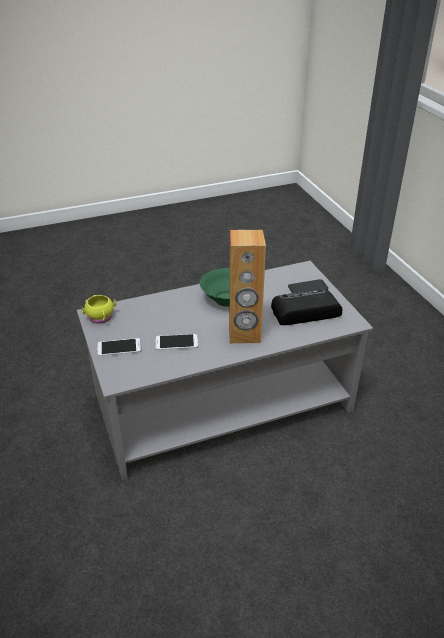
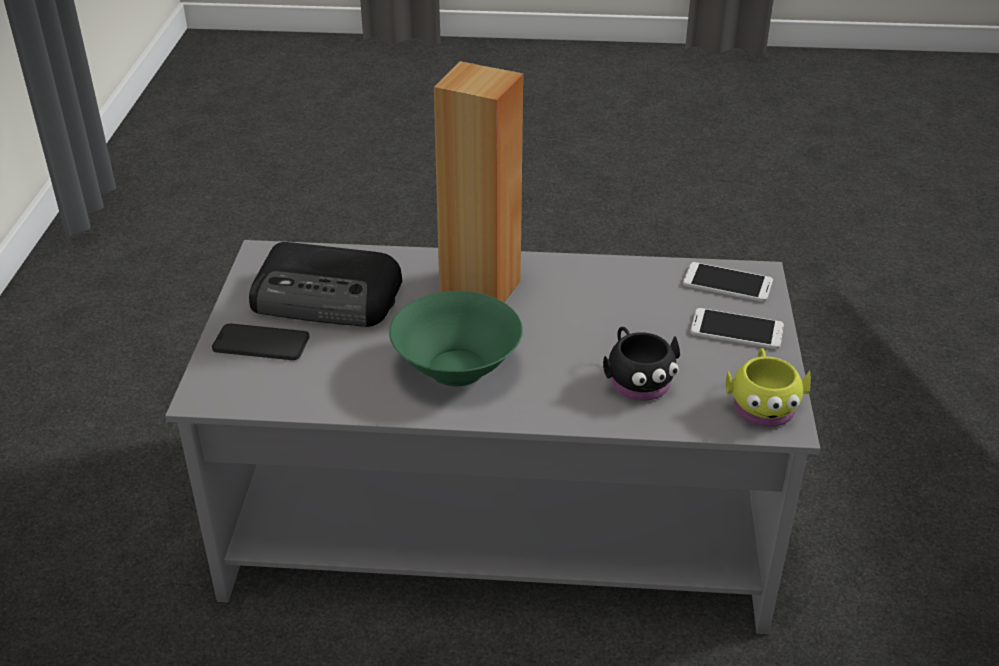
camera: 155 degrees left, 0 degrees up
phone [156,334,198,350] -> phone moved to [683,262,773,302]
none -> black mug [603,327,680,401]

